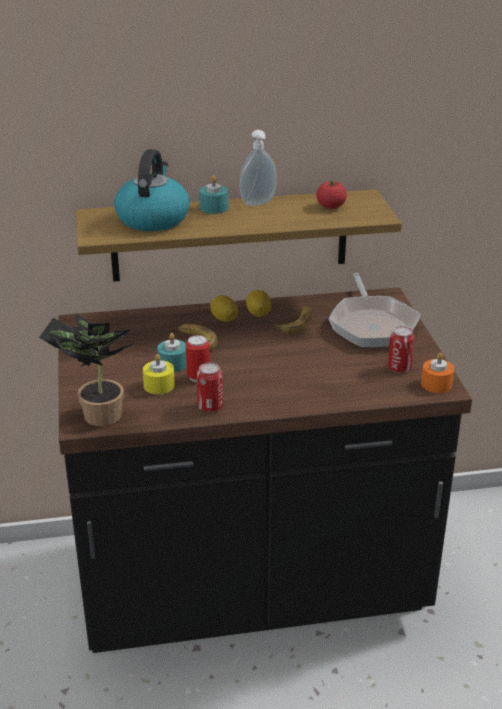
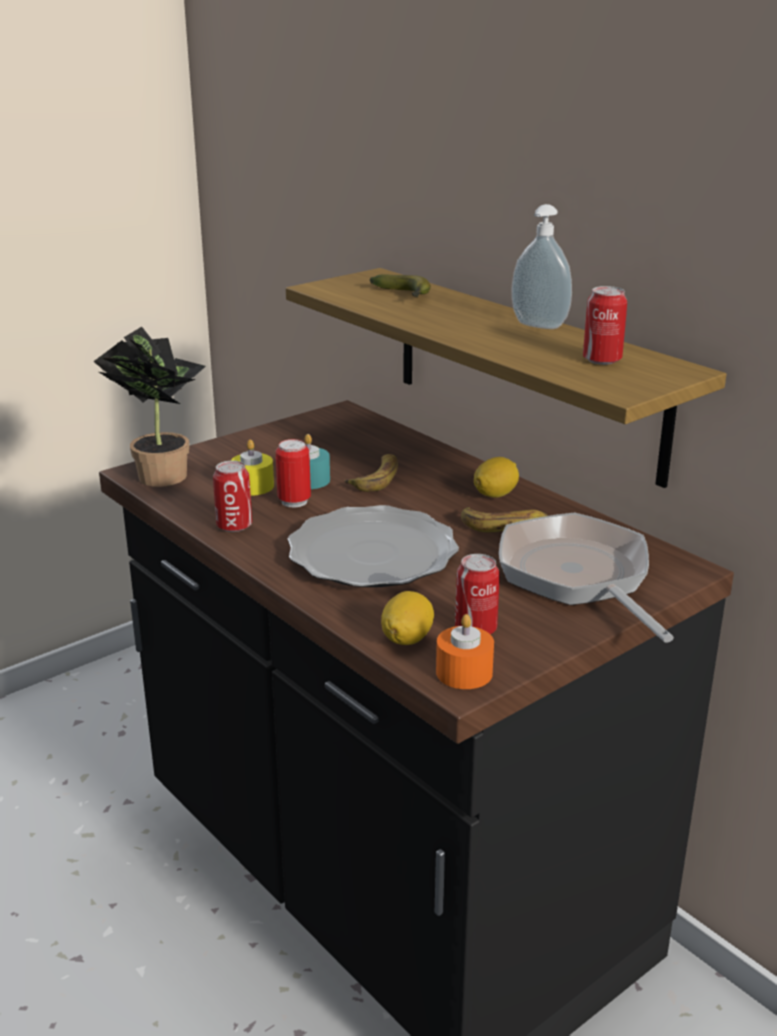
camera: 60 degrees right, 5 degrees down
kettle [114,149,190,231] -> banana [370,274,431,297]
turquoise candle [199,175,228,214] -> none
lemon [210,295,238,322] -> lemon moved to [381,591,434,645]
tomato [316,181,347,209] -> can [583,286,627,365]
frying pan [329,273,421,348] -> frying pan turned 105 degrees clockwise [499,513,674,643]
none -> plate [288,505,459,587]

